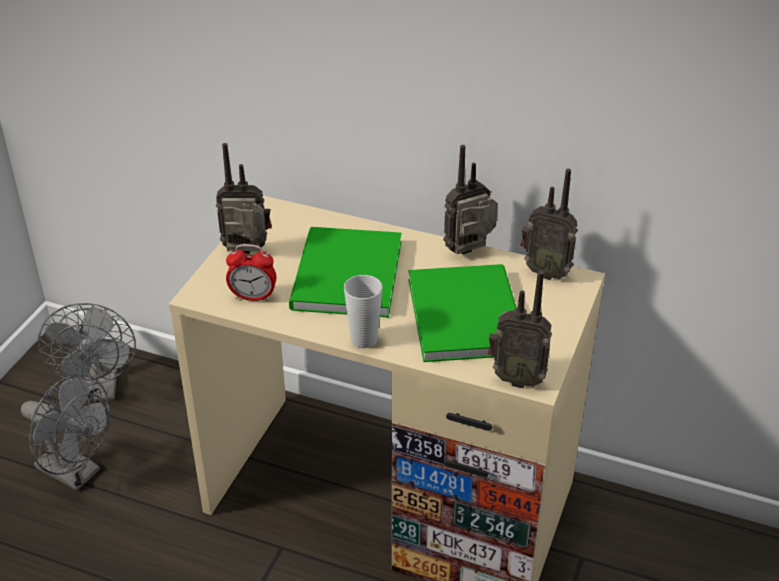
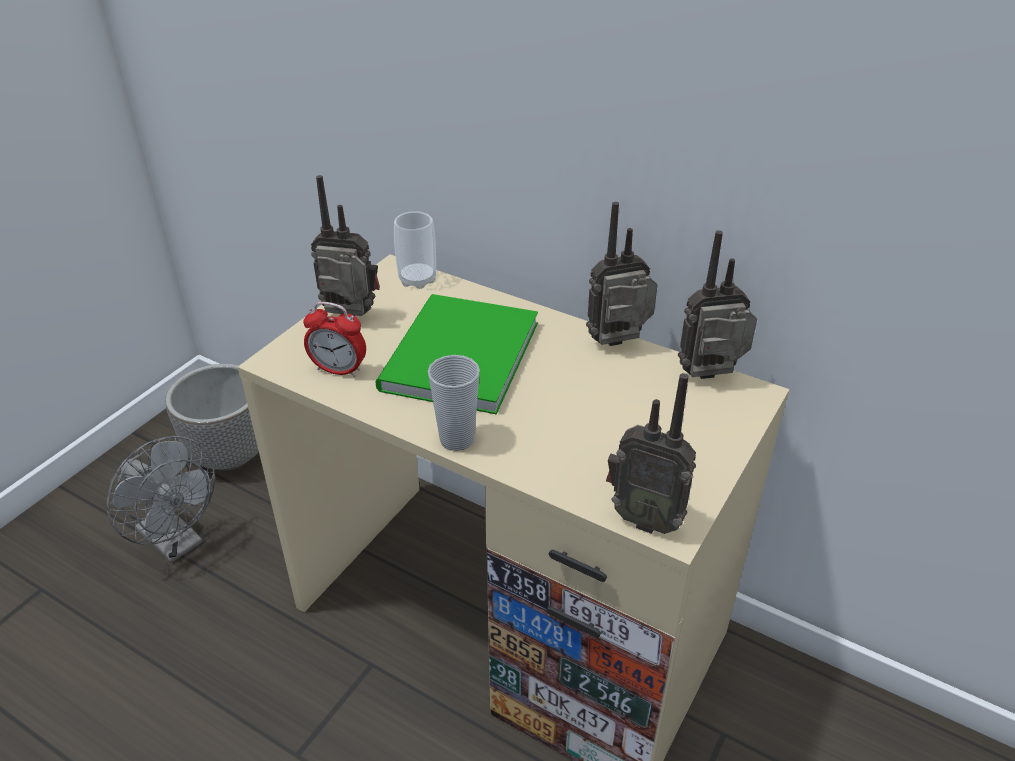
camera: 10 degrees right, 0 degrees up
grey fan [38,303,136,402] -> planter [165,364,259,470]
green book [409,264,517,362] -> none
radio [521,169,578,280] -> radio turned 135 degrees clockwise [678,230,757,379]
none -> cup [394,211,436,289]

